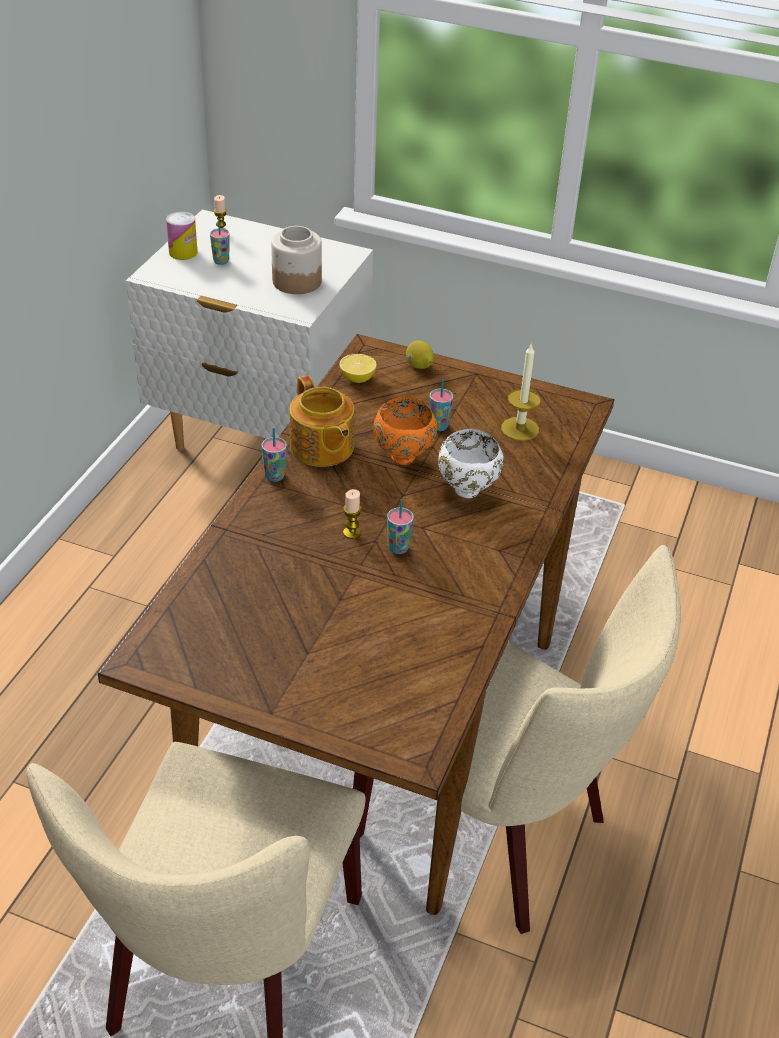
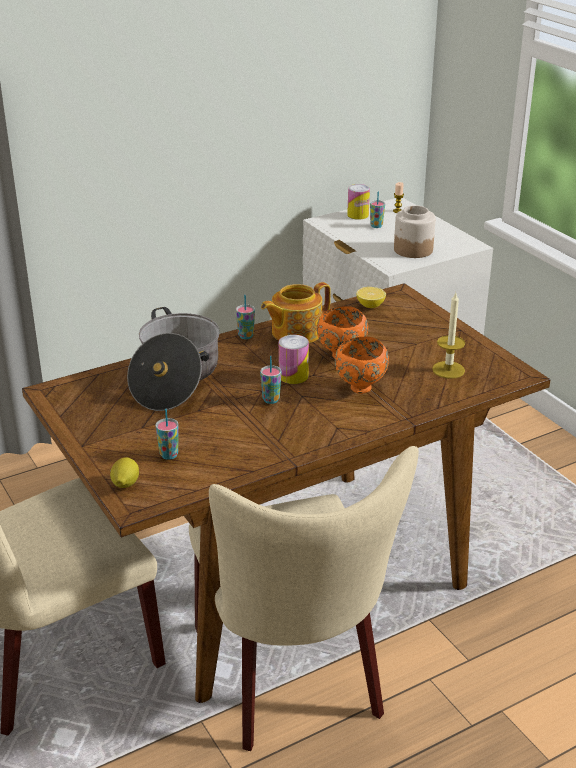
camera: 40 degrees right, 10 degrees down
teapot [289,375,355,467] -> teapot turned 45 degrees clockwise [261,282,331,343]
candle [343,489,361,539] -> none
lemon [406,341,434,369] -> lemon moved to [110,457,139,488]
cup [430,379,453,431] -> cup moved to [156,408,179,460]
white bowl [438,429,504,498] -> orange bowl [335,337,389,394]
none -> cooking pot [127,307,220,411]
none -> can [279,335,309,384]

